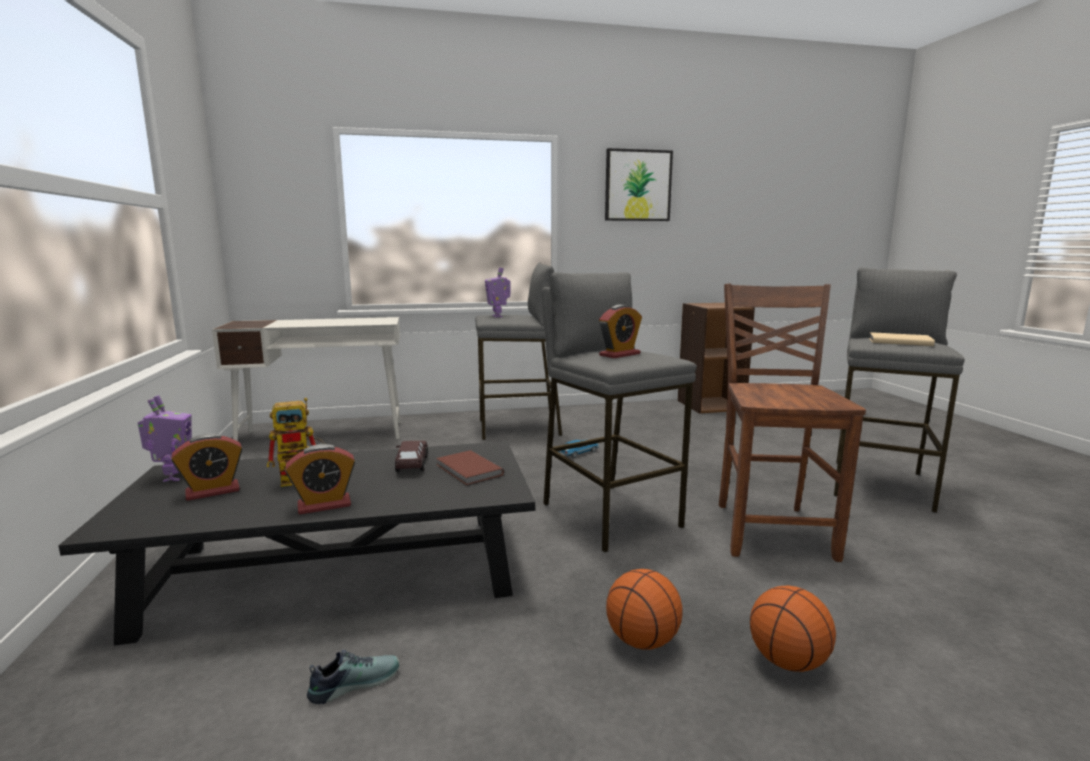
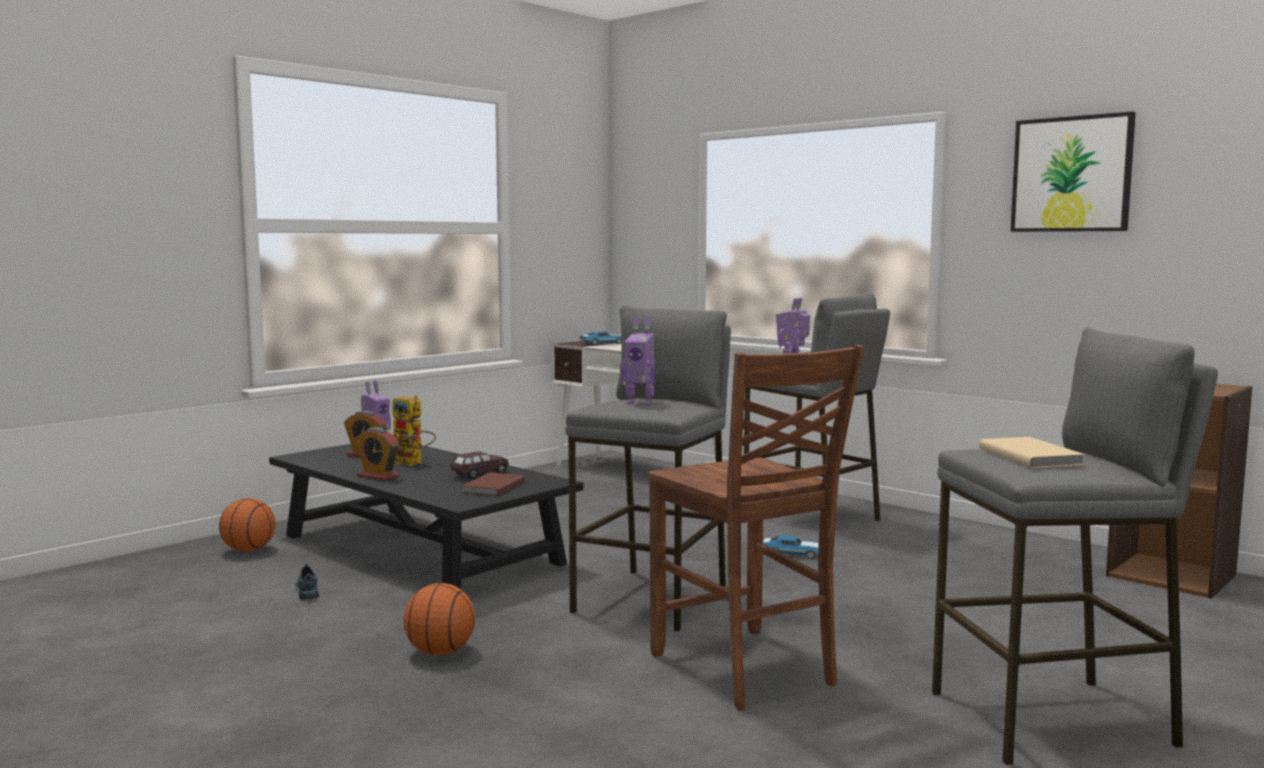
camera: 55 degrees right, 5 degrees down
shoe [307,650,399,704] -> shoe turned 135 degrees counterclockwise [293,564,319,600]
alarm clock [599,304,642,358] -> toy robot [622,317,655,405]
brown chair [719,284,866,562] -> brown chair turned 90 degrees clockwise [648,345,864,711]
basketball [750,586,836,672] -> basketball moved to [219,498,276,552]
none -> toy car [580,331,622,345]

